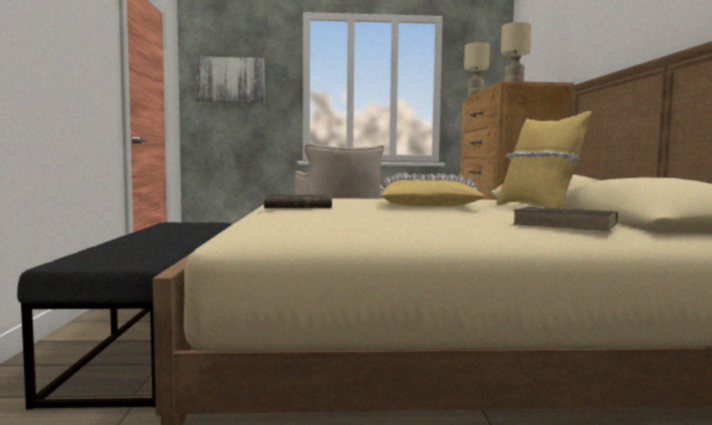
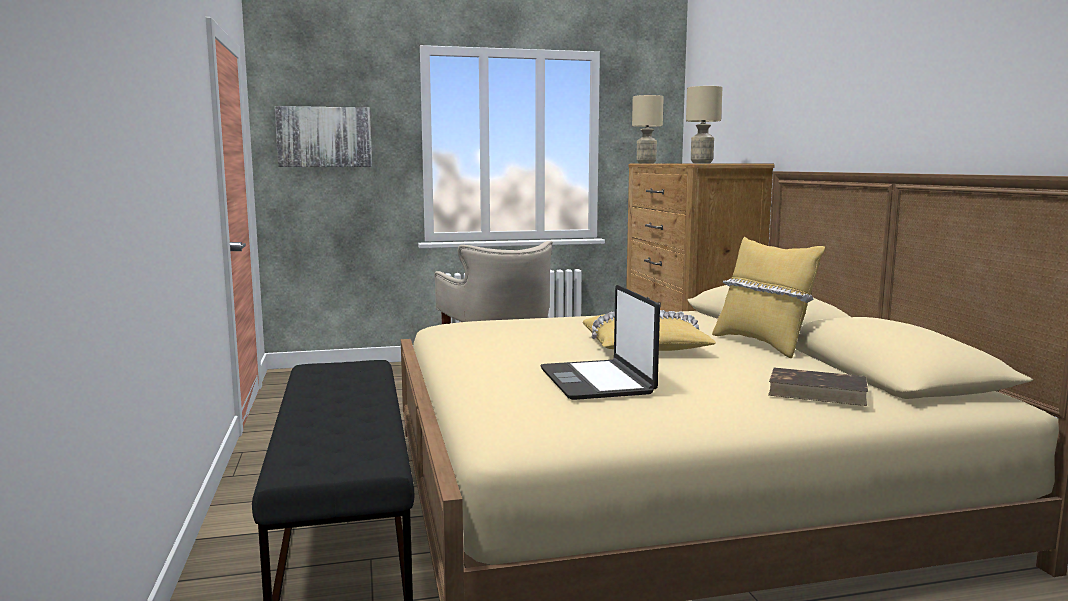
camera: 10 degrees left, 5 degrees up
brown book [264,195,332,208] -> none
none -> laptop [541,285,660,400]

